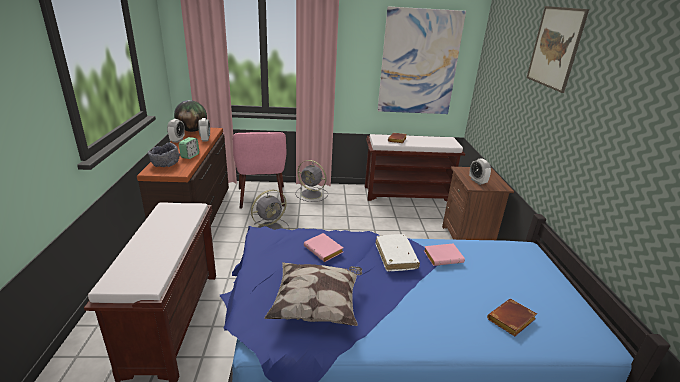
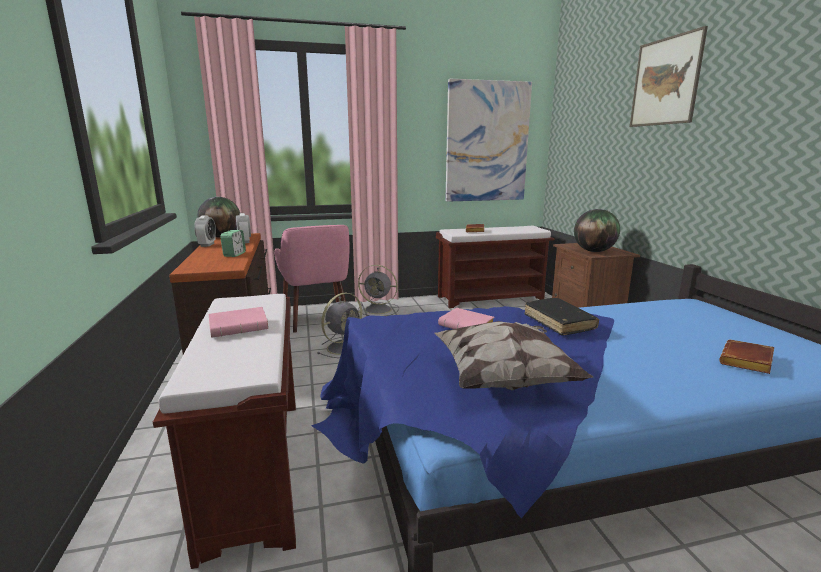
camera: 10 degrees left, 10 degrees down
grey bowl [148,143,180,167] -> none
white book [375,234,420,272] -> black book [524,298,599,336]
pink book [424,243,465,266] -> pink book moved to [209,307,268,338]
alarm clock [469,159,491,185] -> globe [574,209,620,252]

